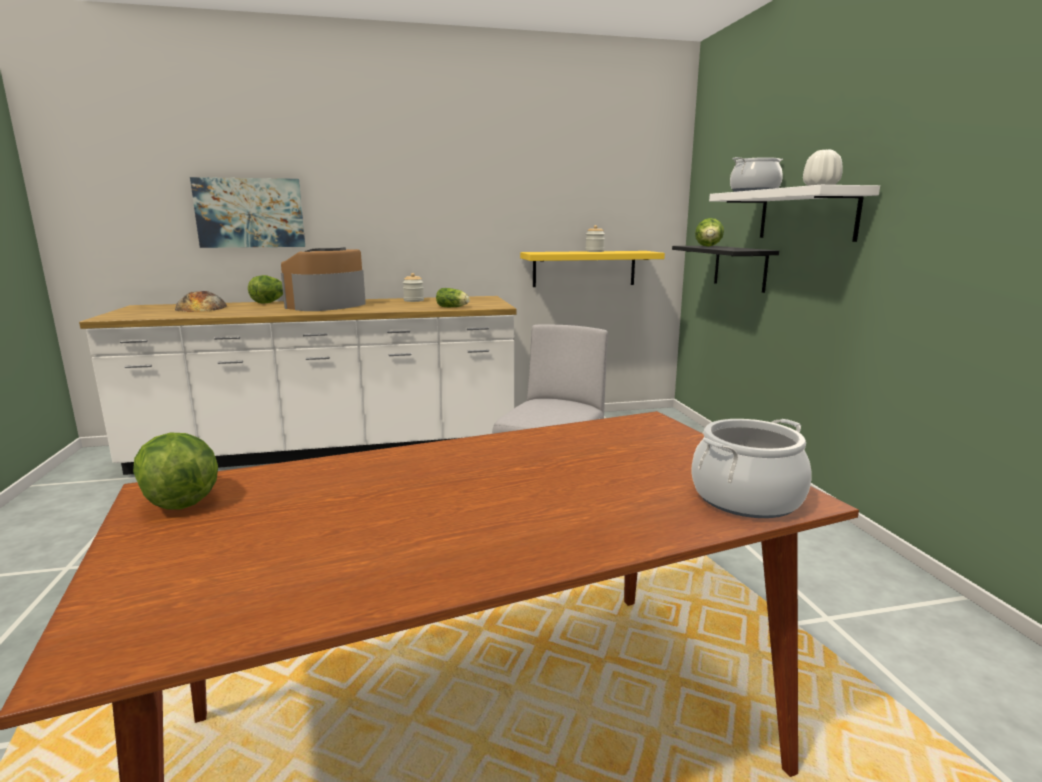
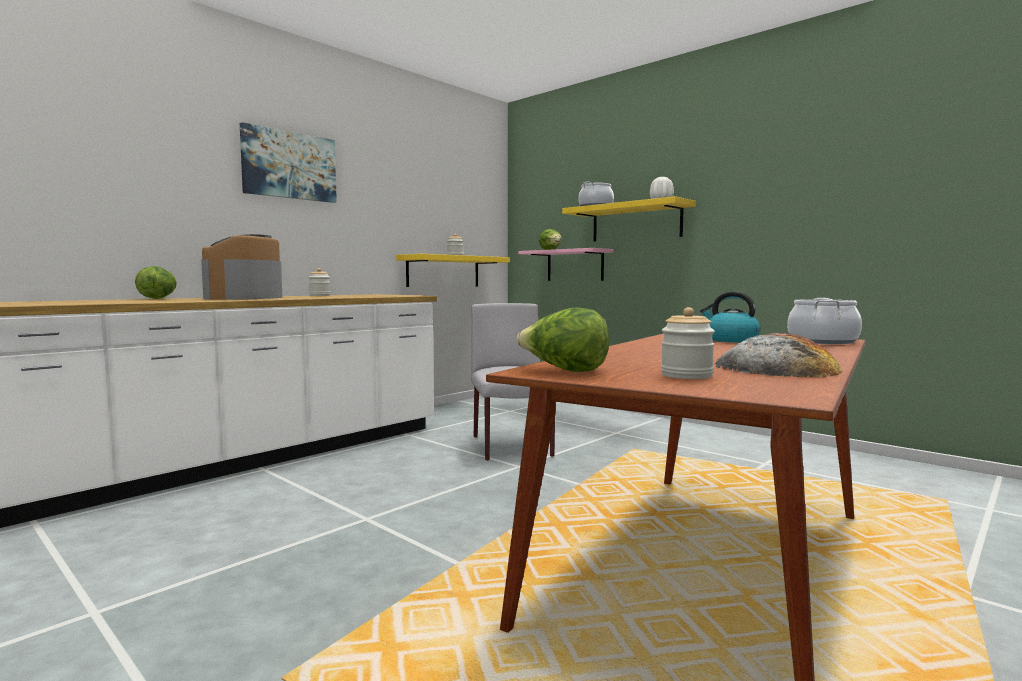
camera: 35 degrees left, 10 degrees down
bread [175,291,227,312] -> bread moved to [714,333,843,377]
picture [190,177,305,248] -> picture moved to [240,122,337,203]
lettuce [436,288,470,307] -> none
black shelf [672,246,779,293] -> pink shelf [518,248,614,281]
white shelf [709,185,880,242] -> yellow shelf [562,196,696,242]
none -> jar [661,307,715,379]
none -> kettle [700,291,761,342]

